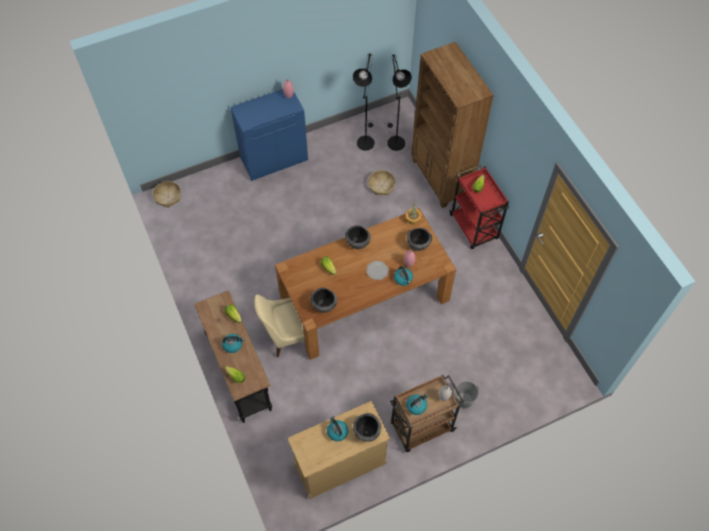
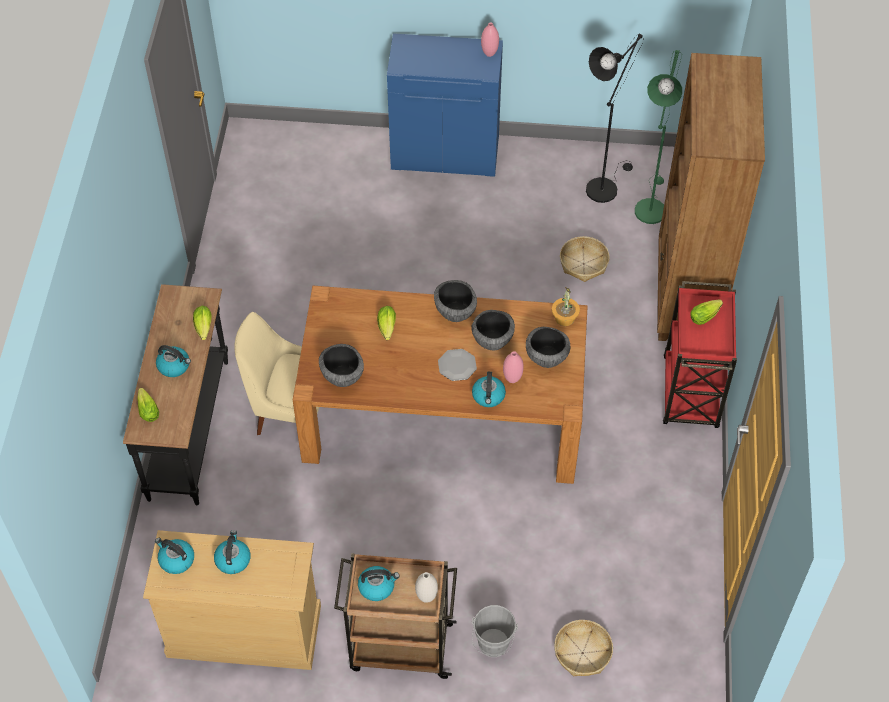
camera: 30 degrees right, 5 degrees down
basket [153,181,181,208] -> basket moved to [554,620,613,676]
bowl [353,413,381,441] -> bowl moved to [471,310,515,350]
black floor lamp [385,54,412,151] -> green floor lamp [635,50,682,224]
none -> kettle [155,538,194,574]

